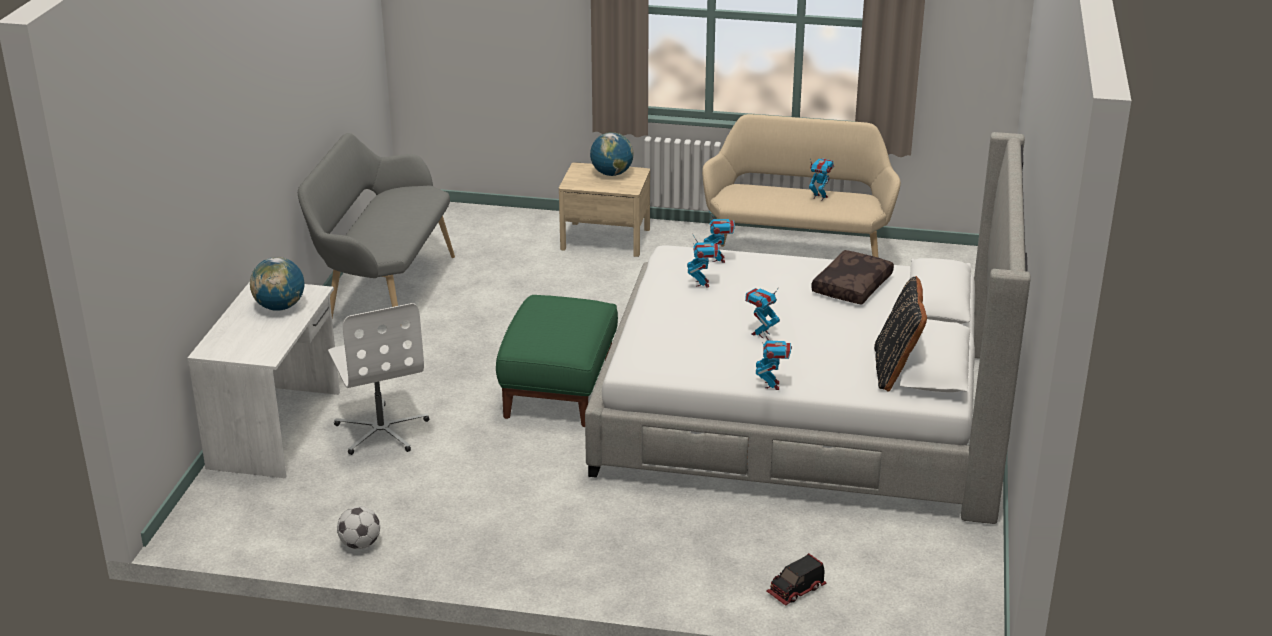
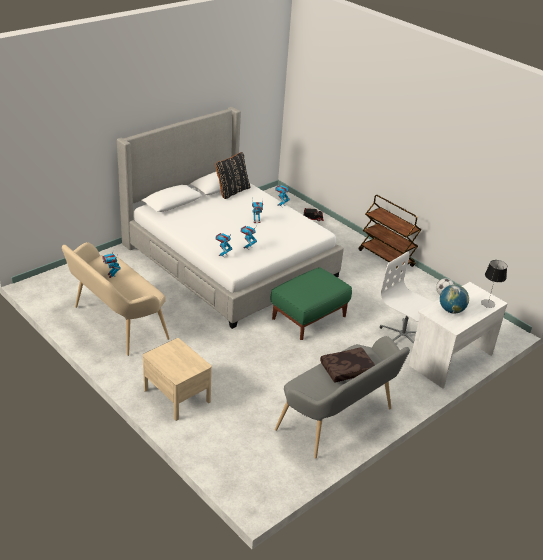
camera: 145 degrees left, 5 degrees up
white office chair [328,303,429,455] -> white office chair turned 60 degrees counterclockwise [380,252,434,344]
globe [590,132,634,176] -> none
brown pillow [811,250,894,305] -> brown pillow moved to [320,347,375,383]
none -> brown cart [358,195,421,269]
none -> table lamp [481,260,507,308]

